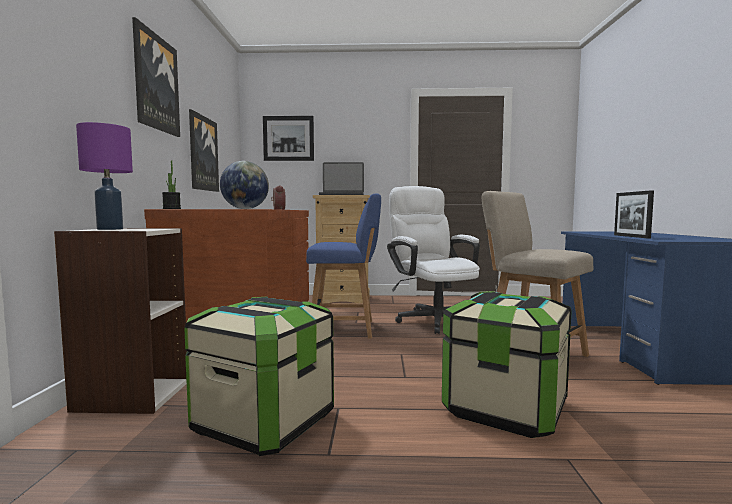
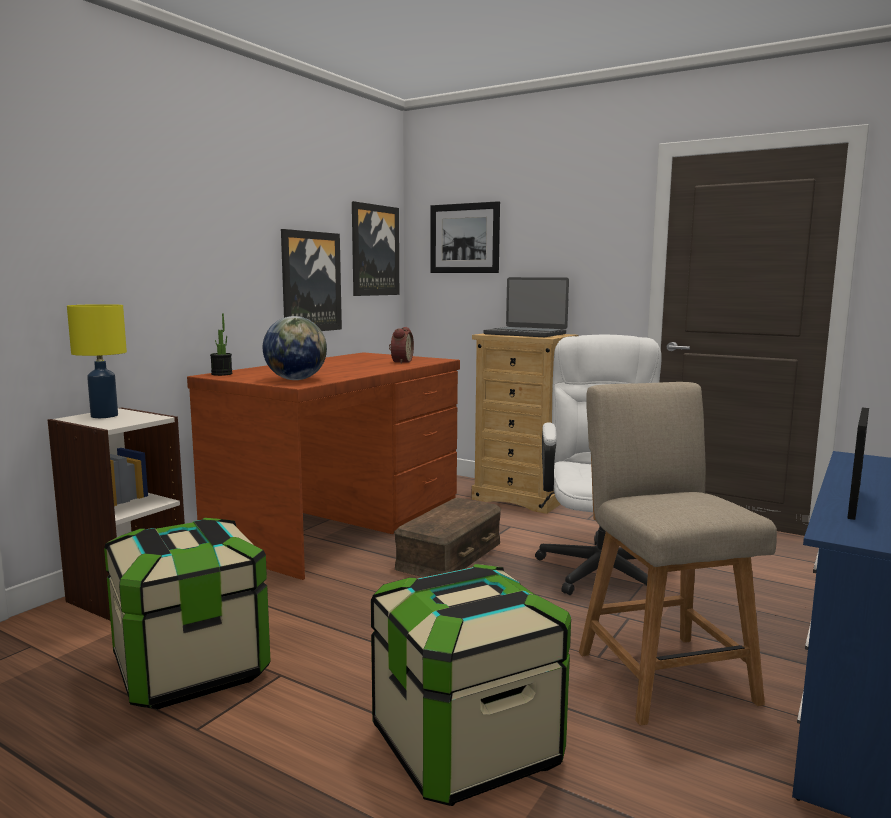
camera: 30 degrees right, 5 degrees up
purple table lamp [76,122,133,230] -> yellow table lamp [67,304,127,418]
picture [132,17,180,137] -> picture moved to [352,201,399,296]
blue chair [306,193,381,339] -> brown storage box [394,498,501,577]

